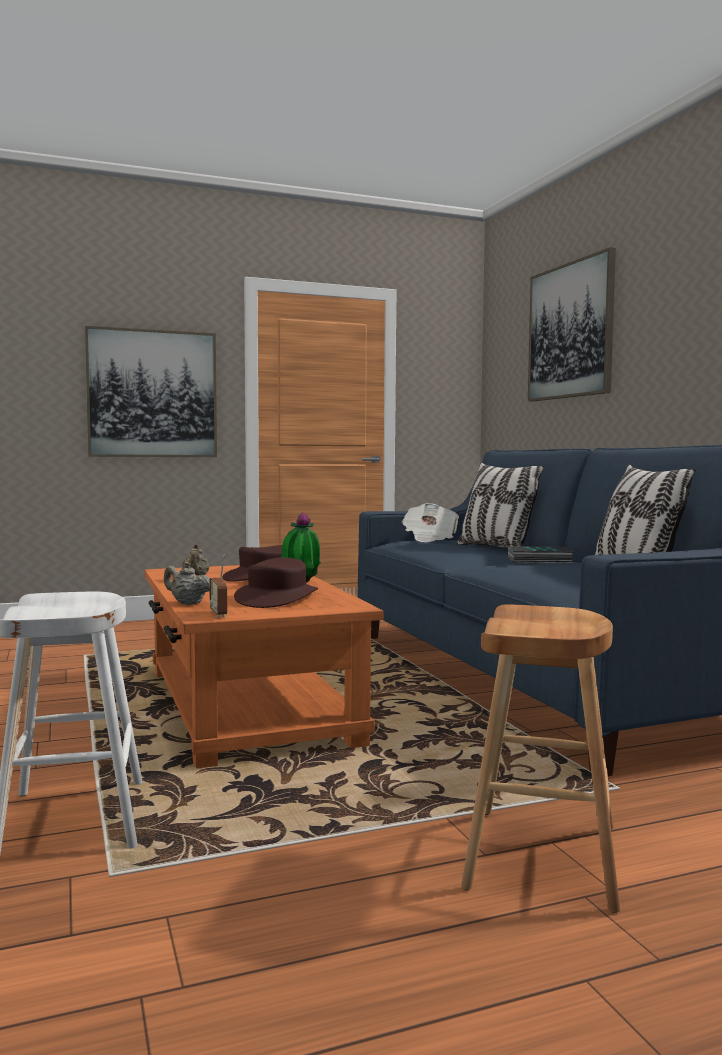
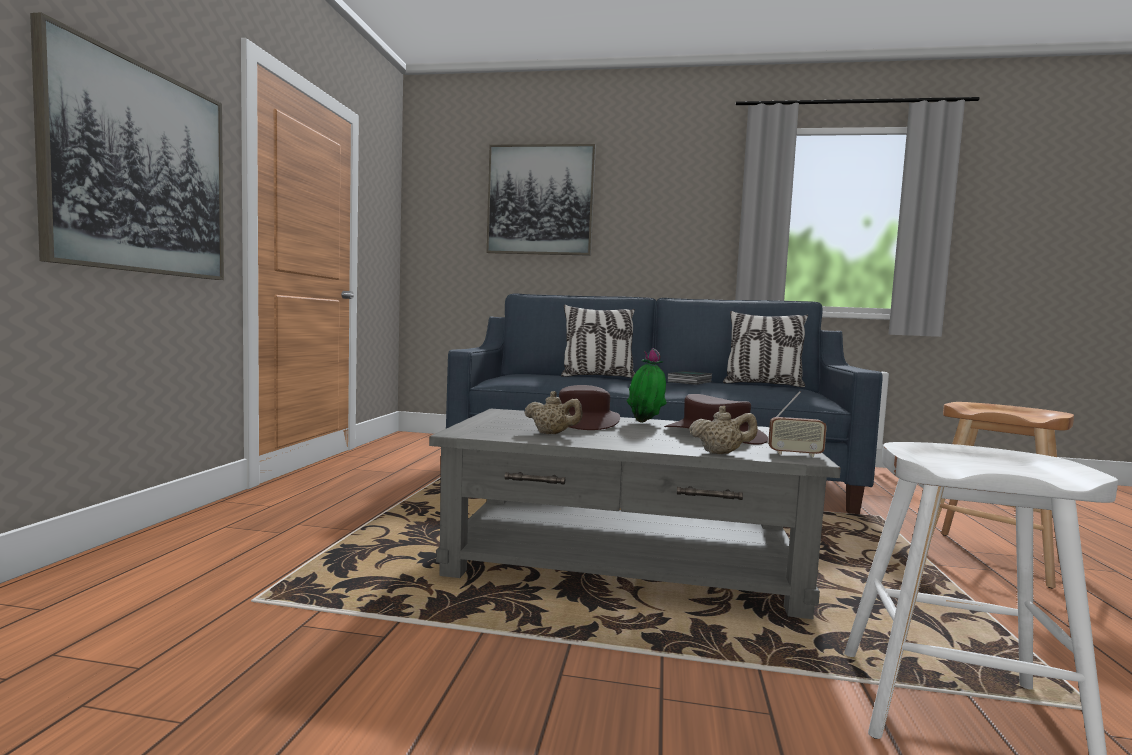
camera: 60 degrees left, 0 degrees up
orange coffee table [144,565,384,769] -> grey coffee table [429,409,841,619]
beige teapot [164,562,210,605] -> beige teapot turned 150 degrees counterclockwise [689,406,758,454]
newspaper [402,503,459,542] -> none

